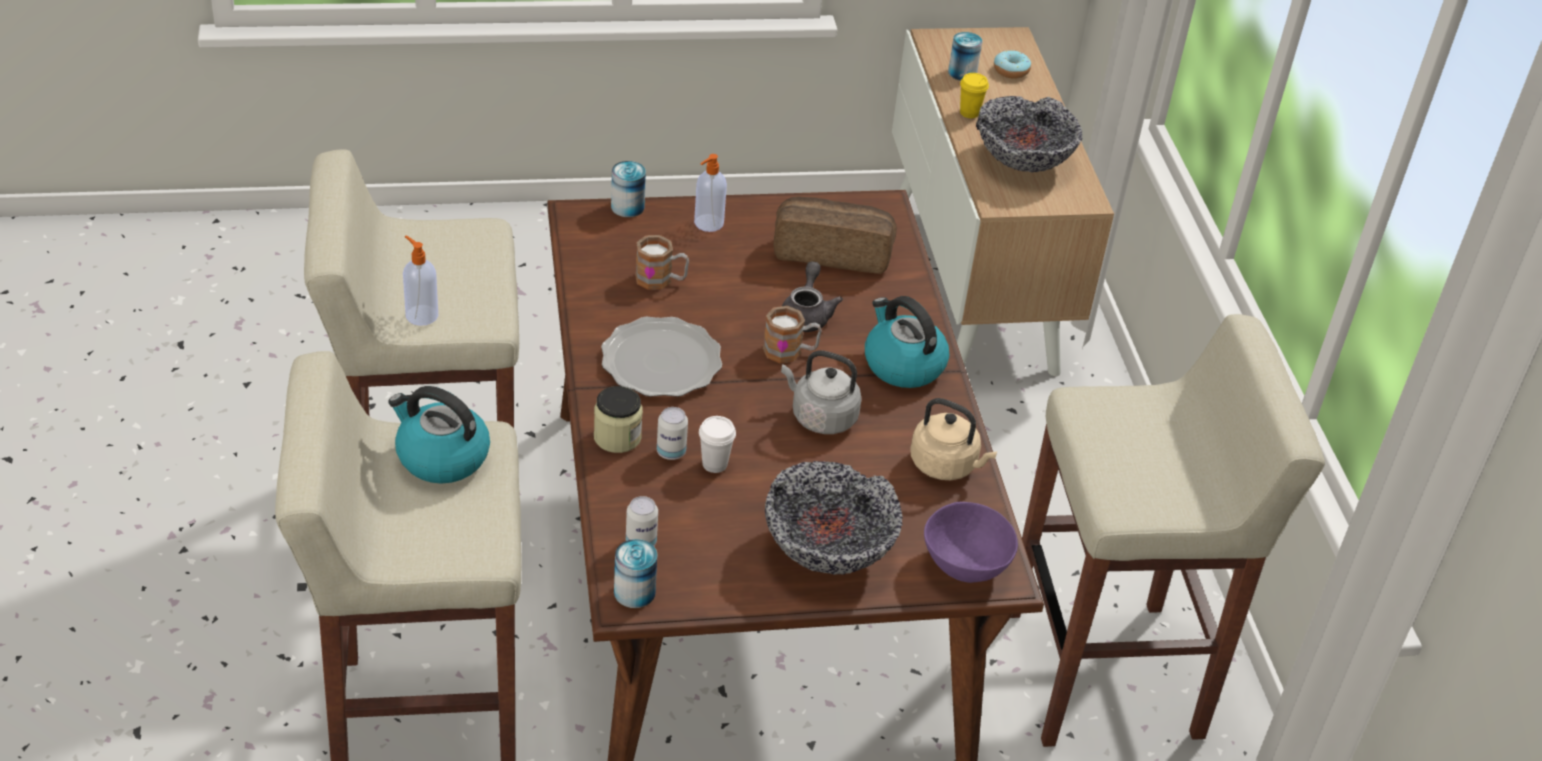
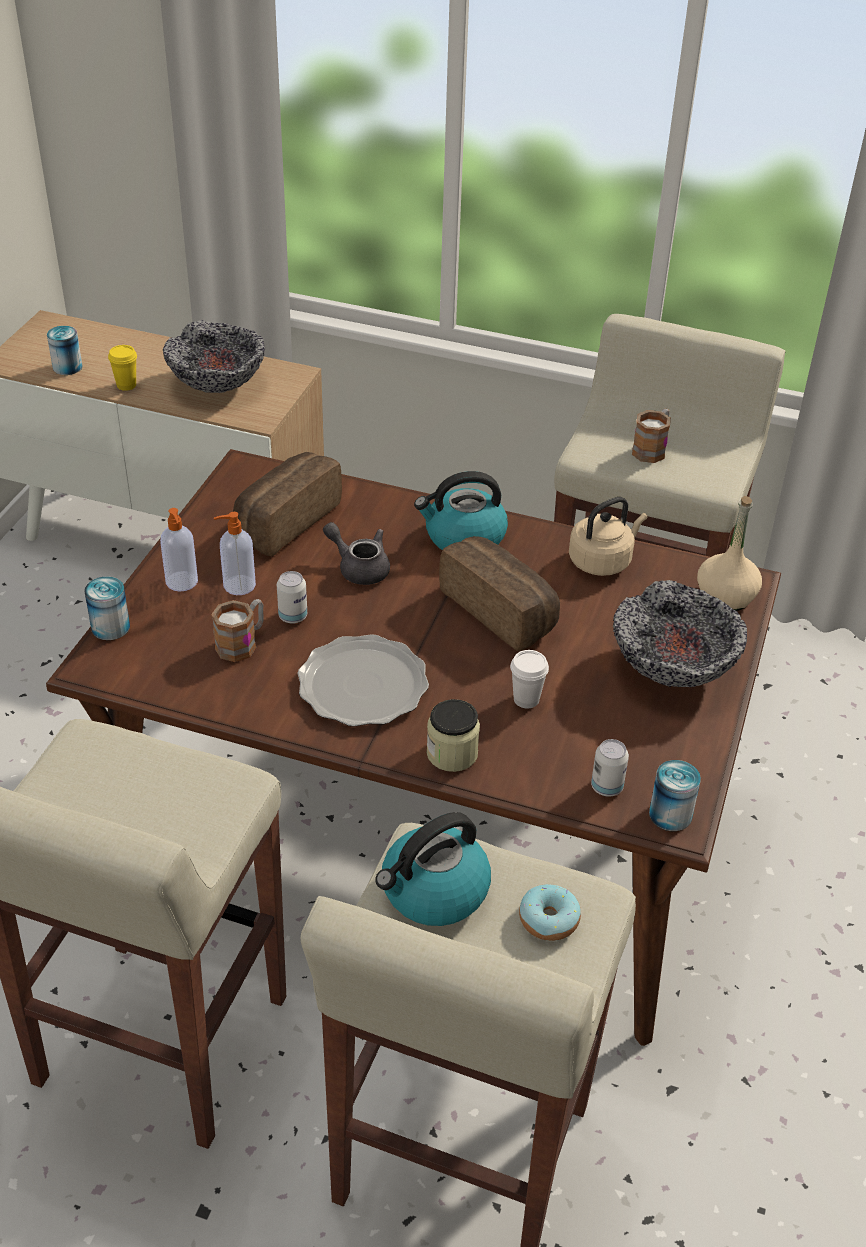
camera: 60 degrees left, 0 degrees up
soap dispenser [403,236,438,326] -> soap dispenser moved to [214,512,256,595]
can [657,407,688,460] -> can moved to [277,571,307,624]
mug [763,306,822,363] -> mug moved to [632,409,671,463]
grey kettle [781,350,862,434] -> bread [439,536,560,651]
purple bowl [924,502,1018,583] -> beige bottle [697,496,762,611]
donut [994,50,1031,79] -> donut moved to [519,884,581,941]

